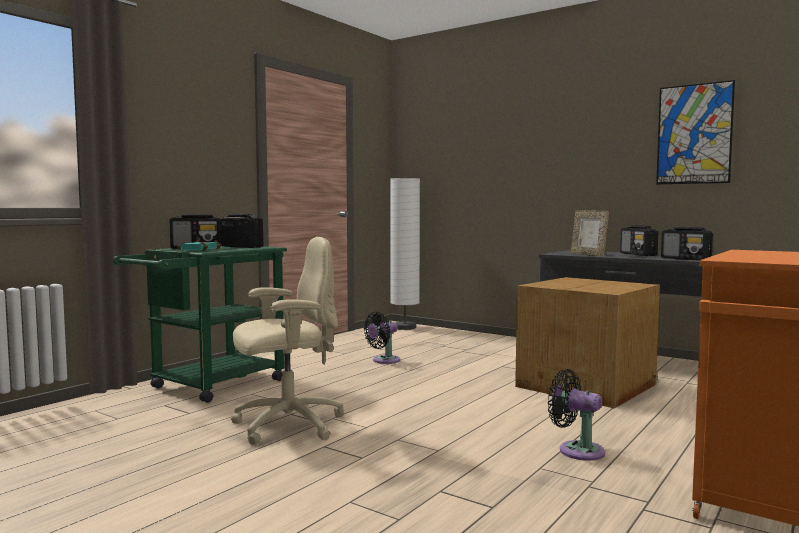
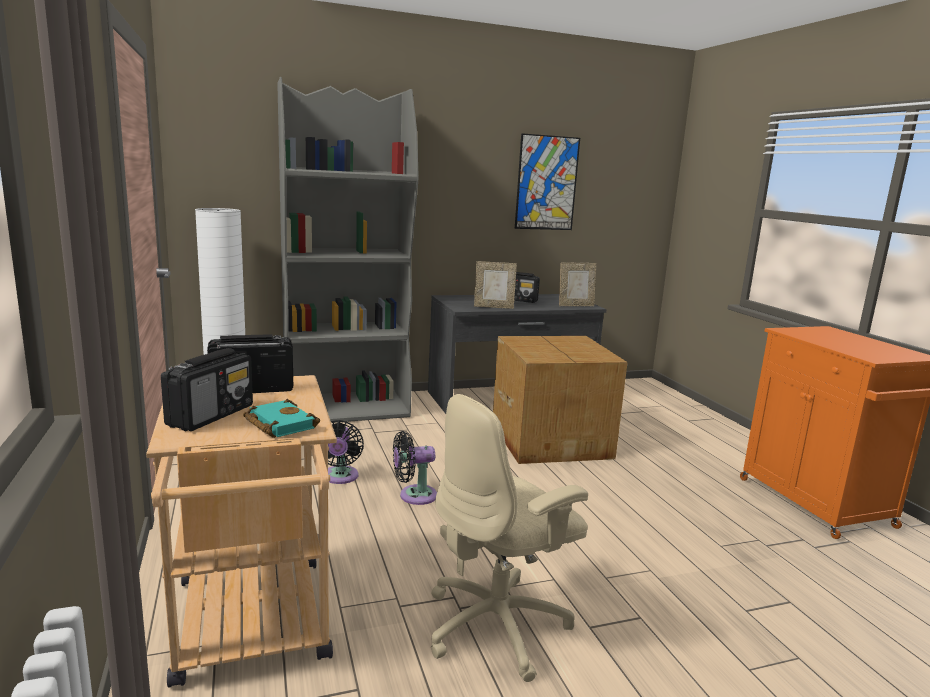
camera: 55 degrees left, 10 degrees up
green cart [113,246,287,403] -> beige cart [146,375,337,688]
beige office chair [231,237,344,445] -> beige office chair turned 135 degrees counterclockwise [431,394,588,682]
black fan [548,369,605,461] -> black fan moved to [393,431,437,505]
radio [661,227,713,261] -> picture frame [559,262,596,306]
none -> grey bookcase [277,77,419,423]

